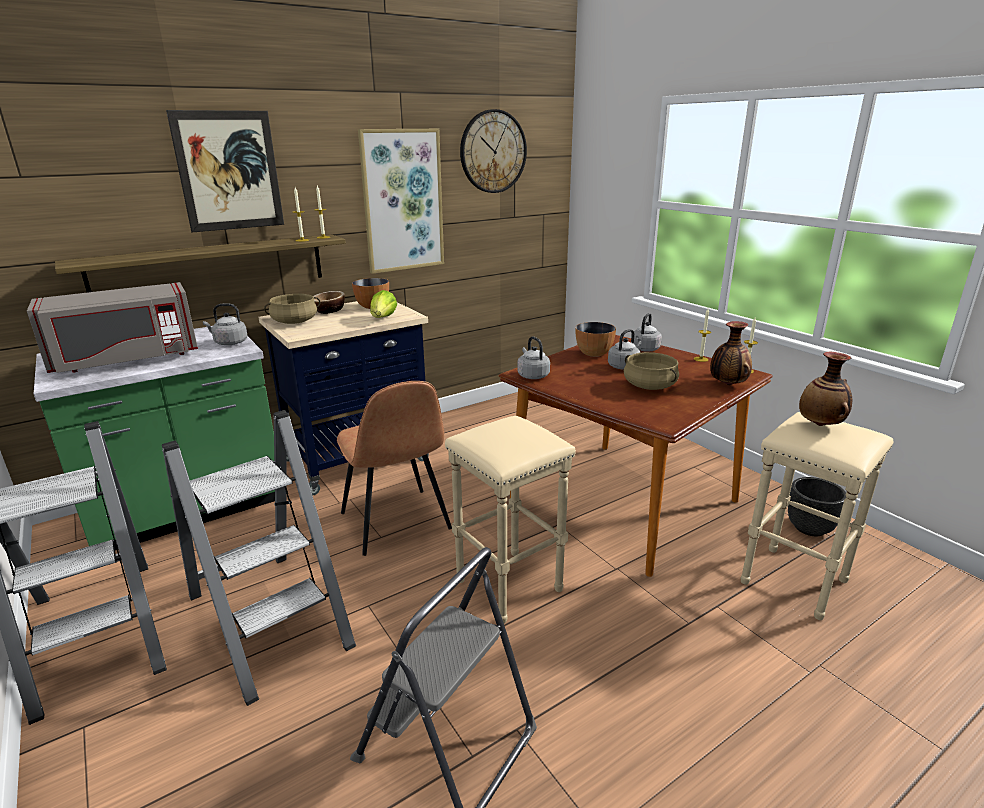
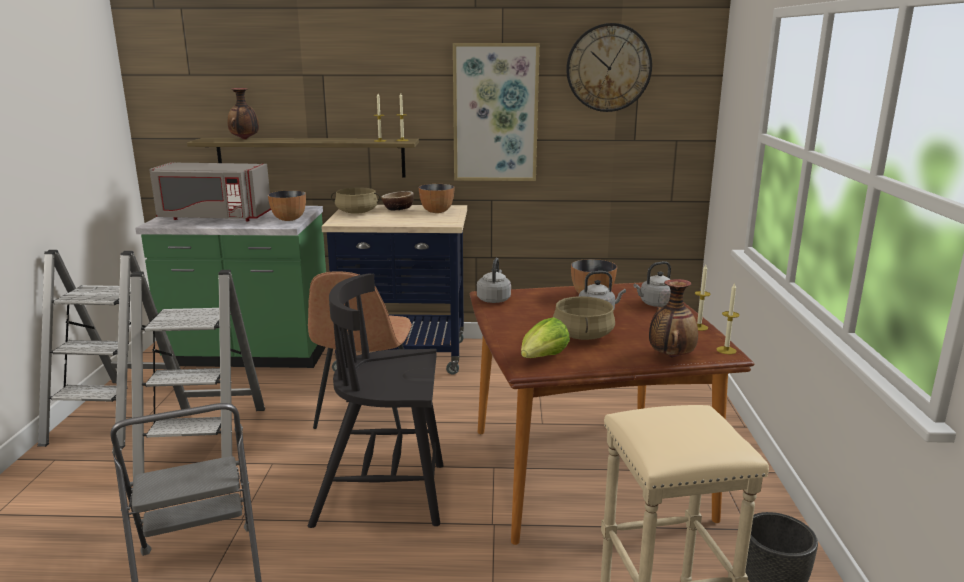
camera: 35 degrees right, 5 degrees down
picture [166,110,284,232] -> none
grey kettle [203,303,248,345] -> bowl [268,190,306,221]
lettuce [371,290,397,318] -> lettuce moved to [521,317,570,358]
beige stool [445,416,576,623] -> black chair [308,274,443,528]
vase [799,352,852,426] -> vase moved to [228,88,259,140]

